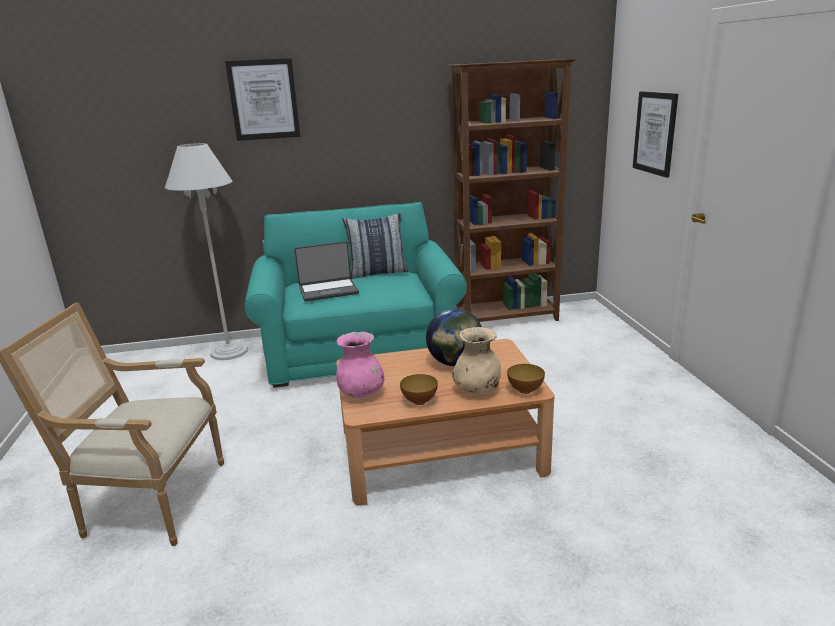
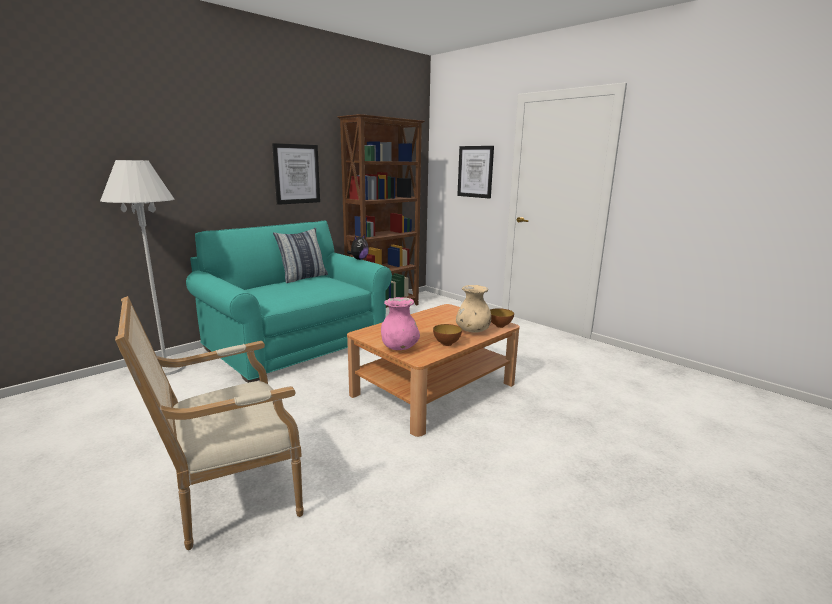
camera: 35 degrees left, 5 degrees down
picture [225,58,300,141] -> picture moved to [272,143,320,205]
laptop [294,241,359,302] -> none
globe [426,308,482,366] -> none
none -> plush toy [347,234,369,260]

